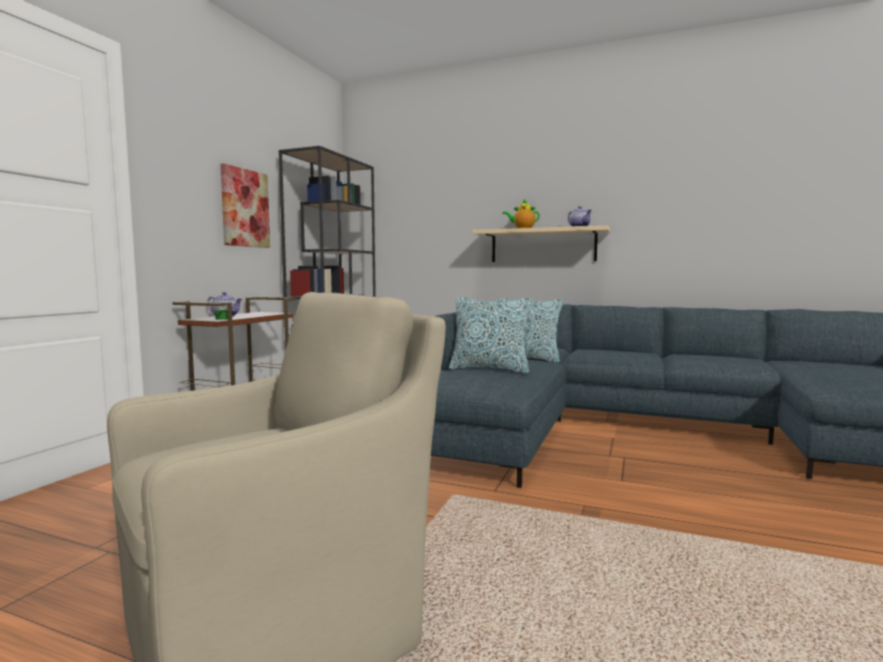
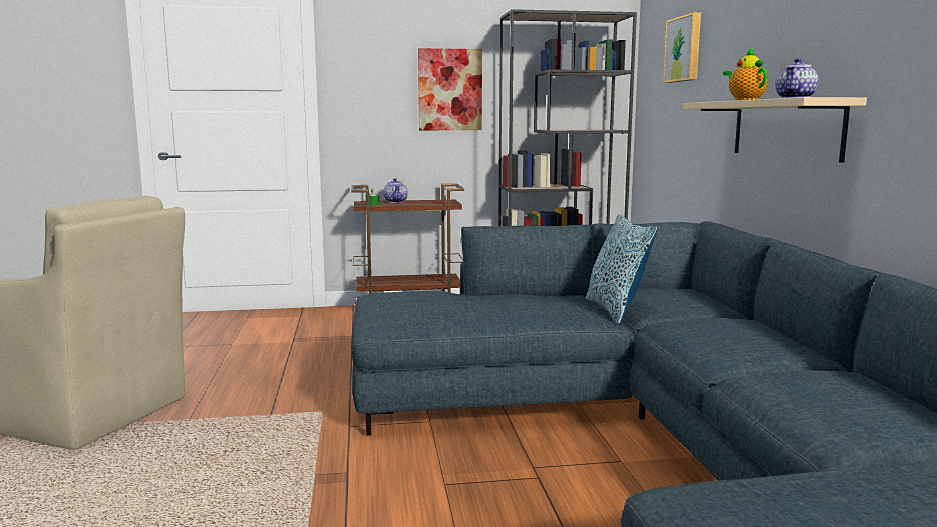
camera: 60 degrees right, 5 degrees up
pillow [449,297,533,374] -> none
none -> picture [663,12,701,83]

